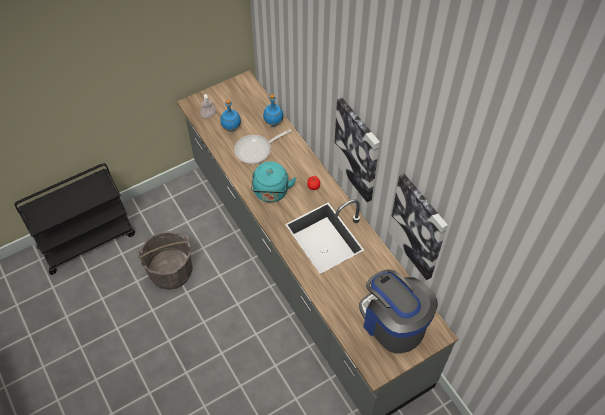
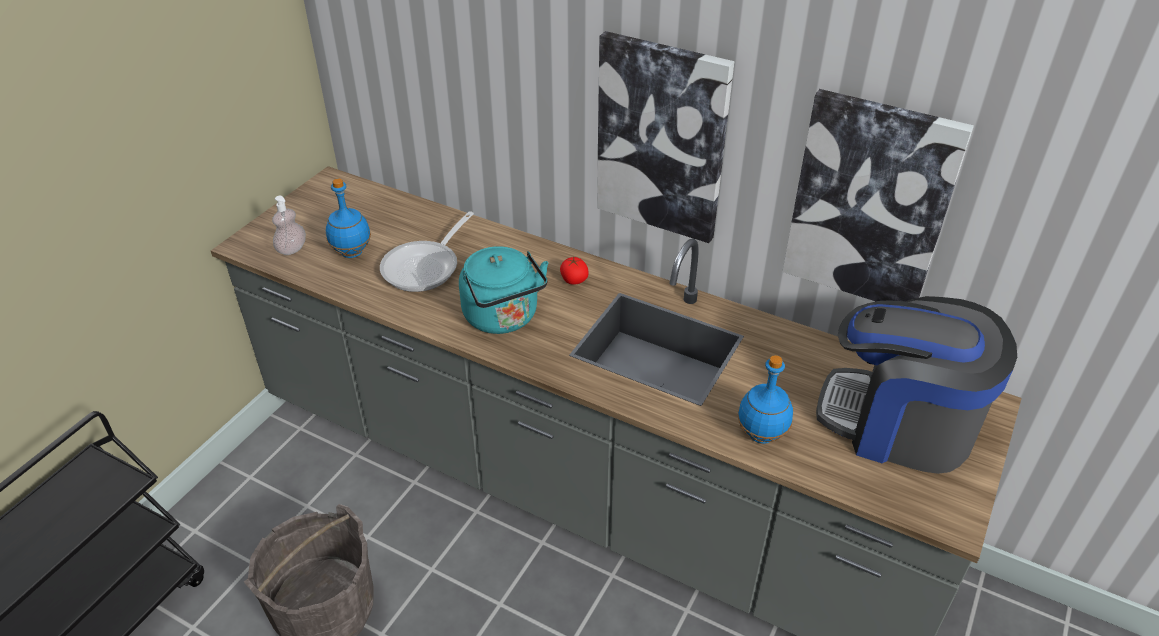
camera: 30 degrees left, 15 degrees down
blue bottle [263,94,284,127] -> blue bottle moved to [737,355,793,444]

